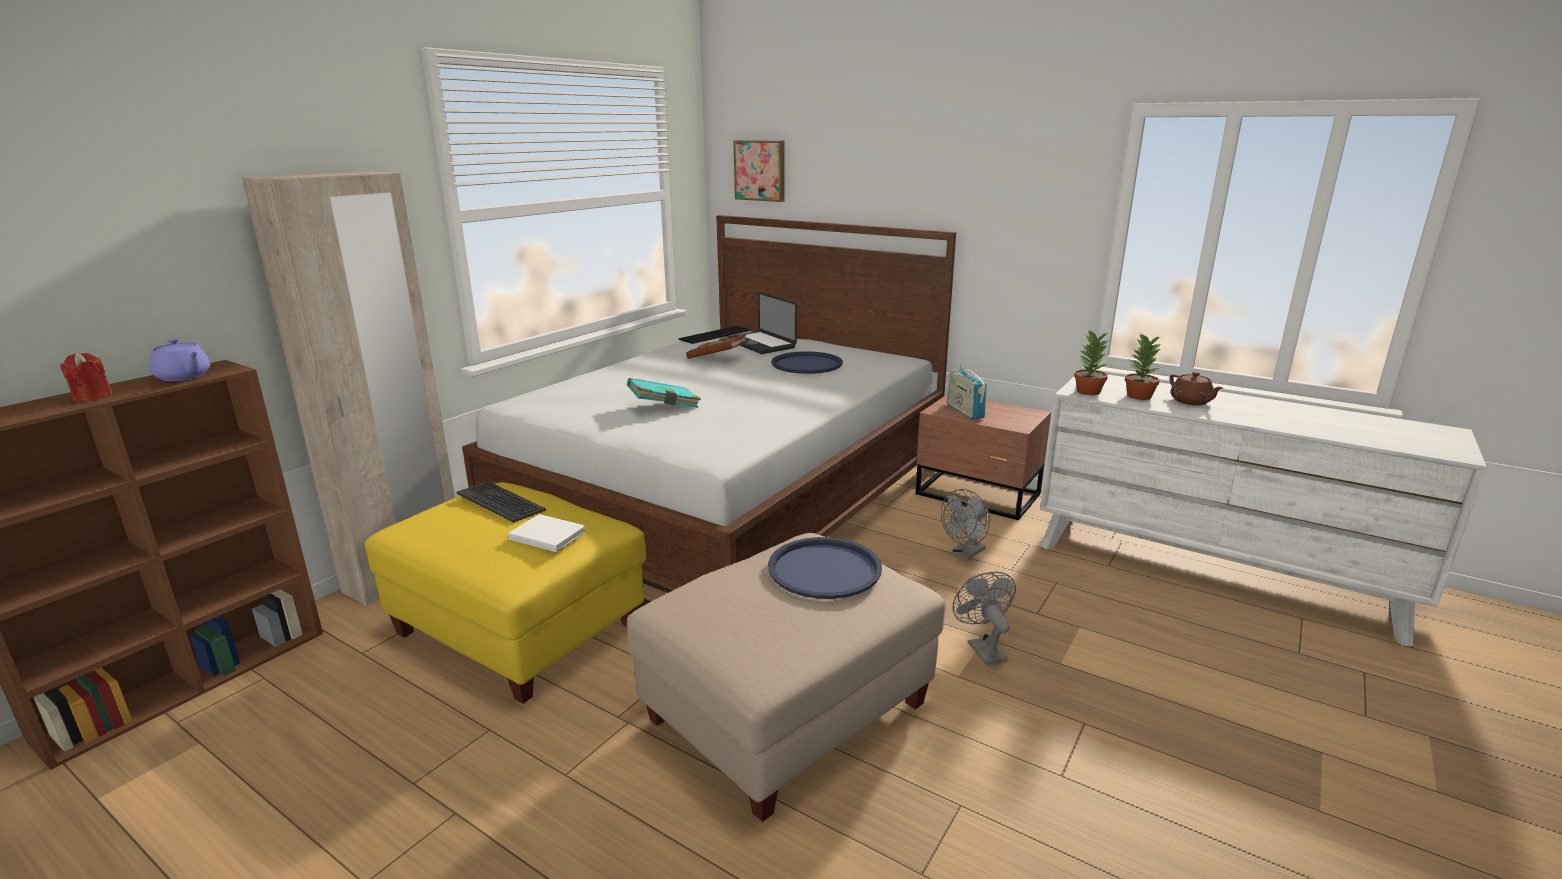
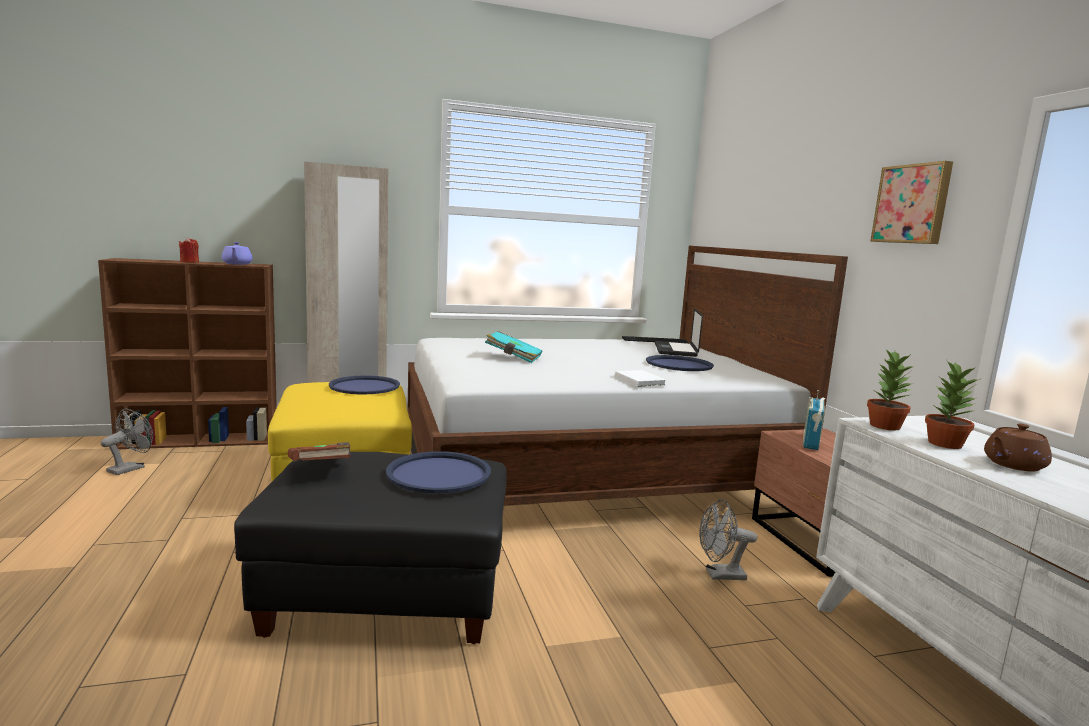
camera: 40 degrees right, 10 degrees down
keyboard [457,481,546,523] -> blue tray [329,376,400,394]
white book [508,514,586,552] -> white book moved to [615,370,666,387]
beige ottoman [627,533,946,822] -> black ottoman [234,452,507,644]
brown book [686,334,748,359] -> brown book moved to [288,442,351,461]
picture [733,140,785,202] -> picture moved to [870,161,953,244]
grey fan [952,571,1016,665] -> grey fan moved to [101,409,153,475]
brown teapot [1170,372,1223,405] -> brown teapot turned 45 degrees clockwise [984,424,1052,471]

